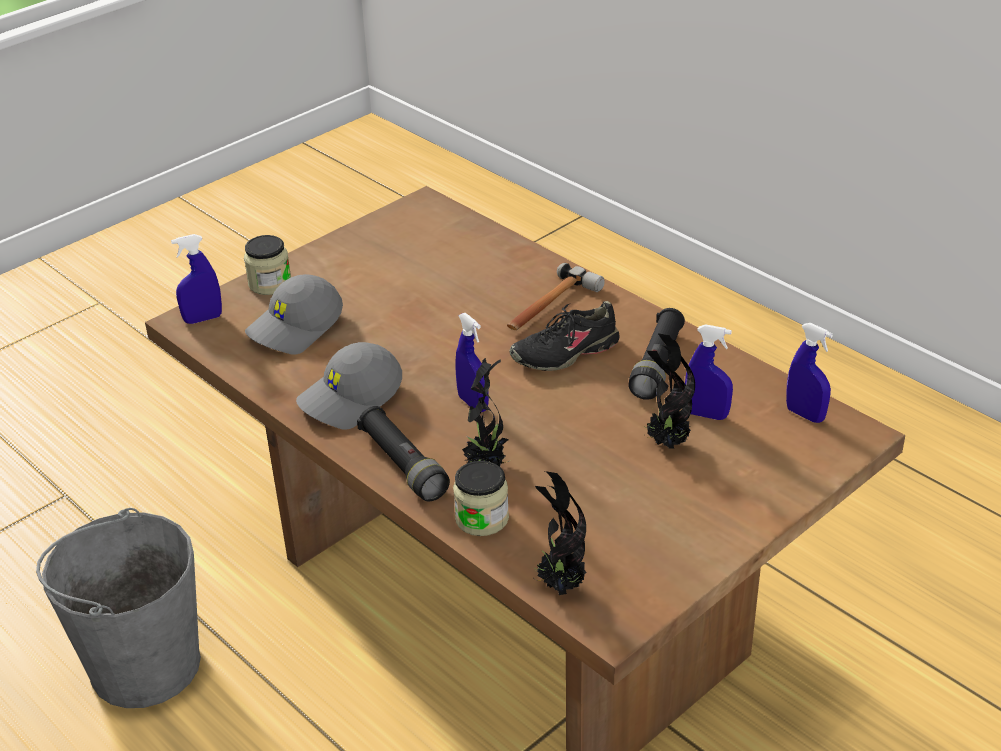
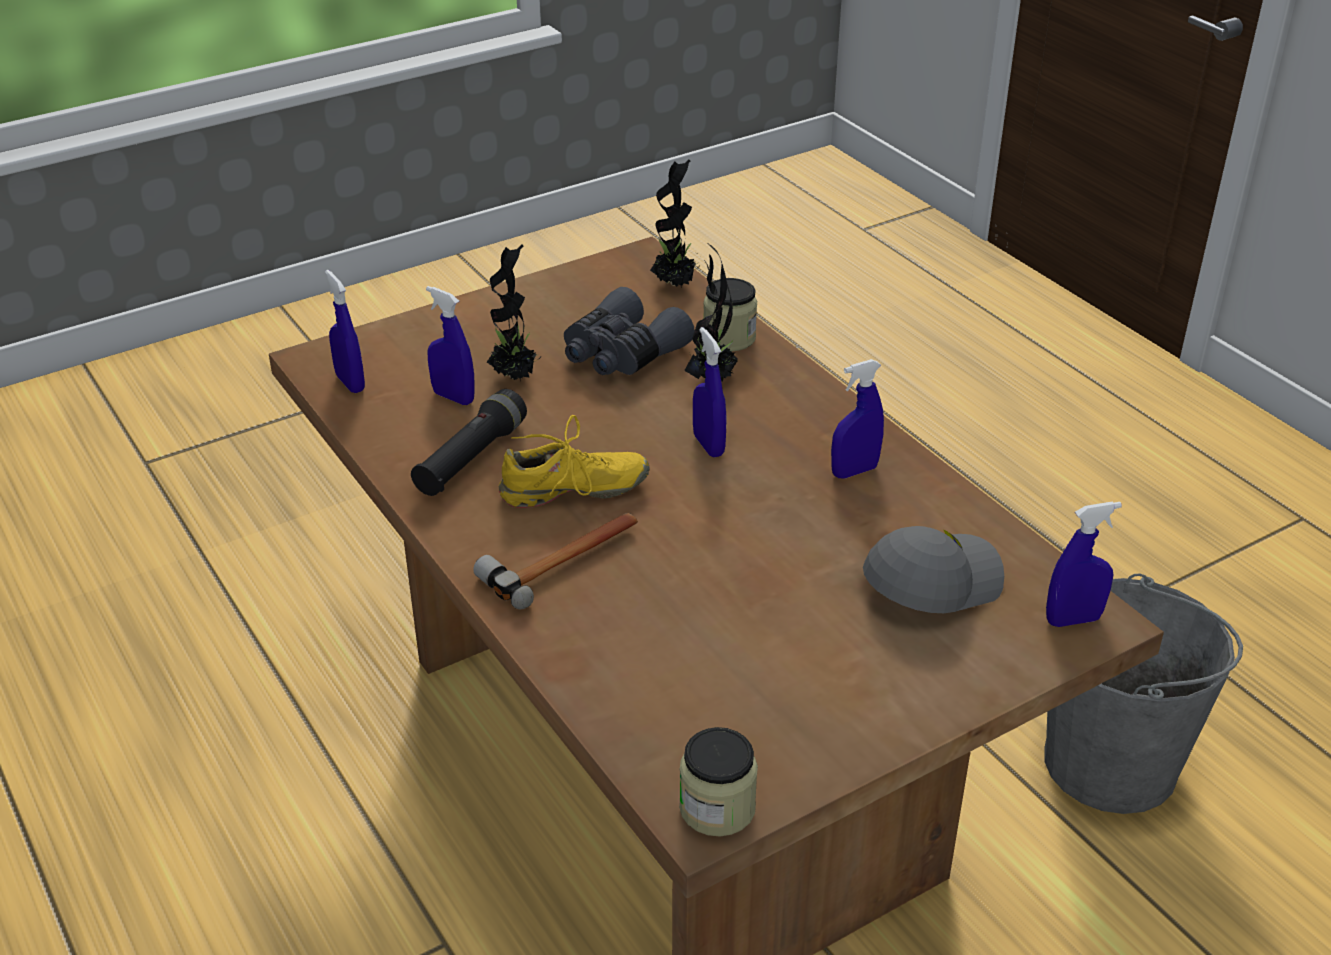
camera: 170 degrees left, 0 degrees up
jar [244,235,291,295] -> jar moved to [679,727,758,836]
grey cap [296,342,402,430] -> blue spray bottle [831,359,884,478]
black flashlight [357,406,450,501] -> none
black shoe [509,301,620,371] -> yellow shoe [498,415,650,508]
none -> grey binoculars [564,287,695,375]

